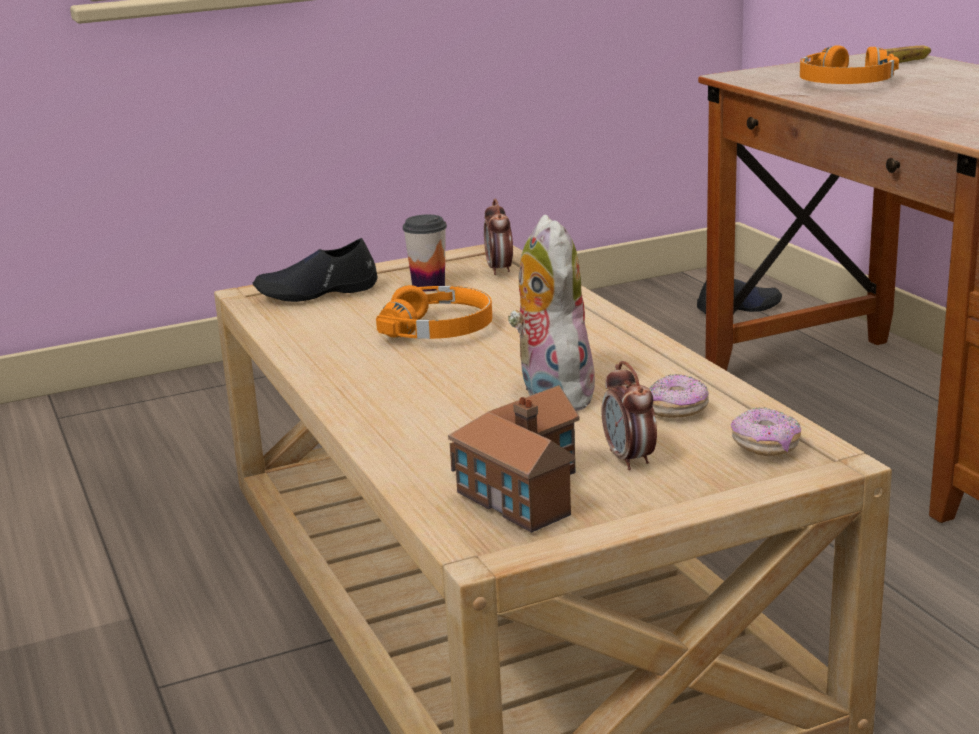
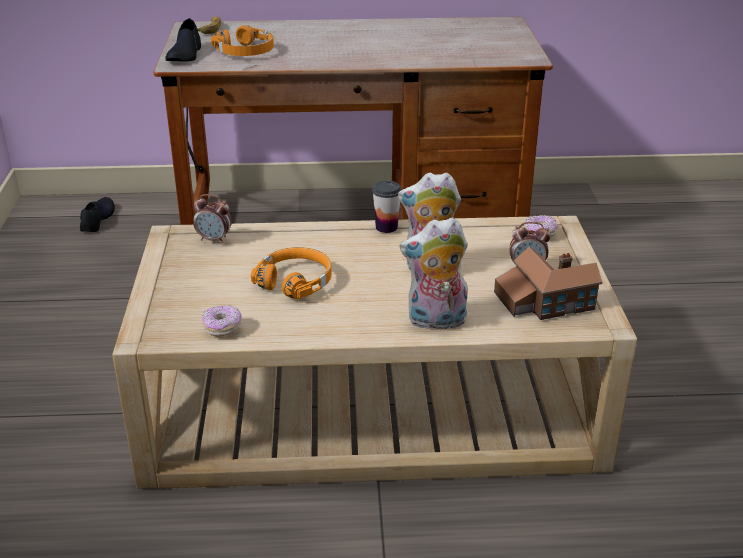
camera: 70 degrees left, 10 degrees up
black shoe [253,238,378,302] -> black shoe moved to [165,18,201,61]
cup [403,214,447,291] -> cup moved to [372,180,402,233]
donut [649,374,709,418] -> donut moved to [202,305,242,337]
none -> plush toy [400,217,468,330]

